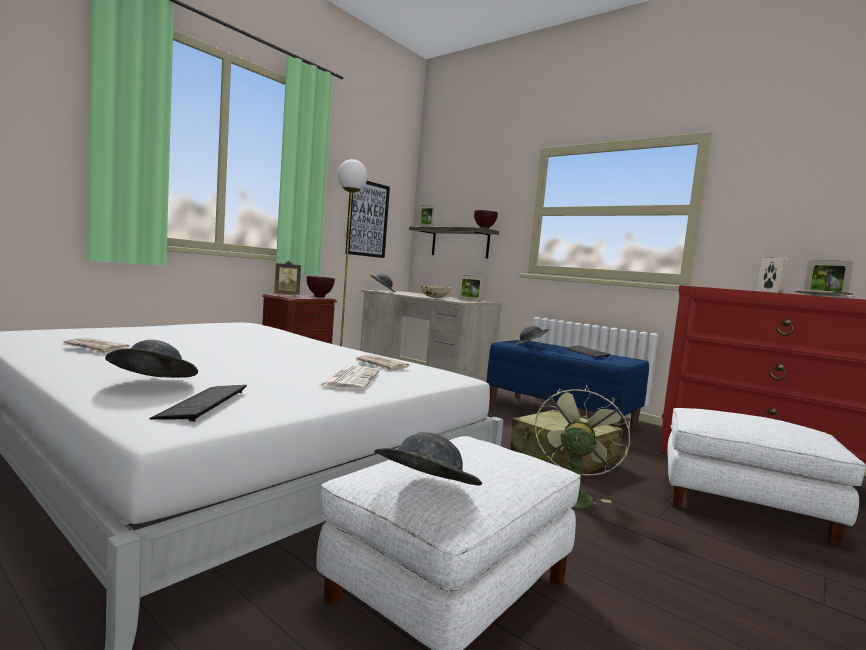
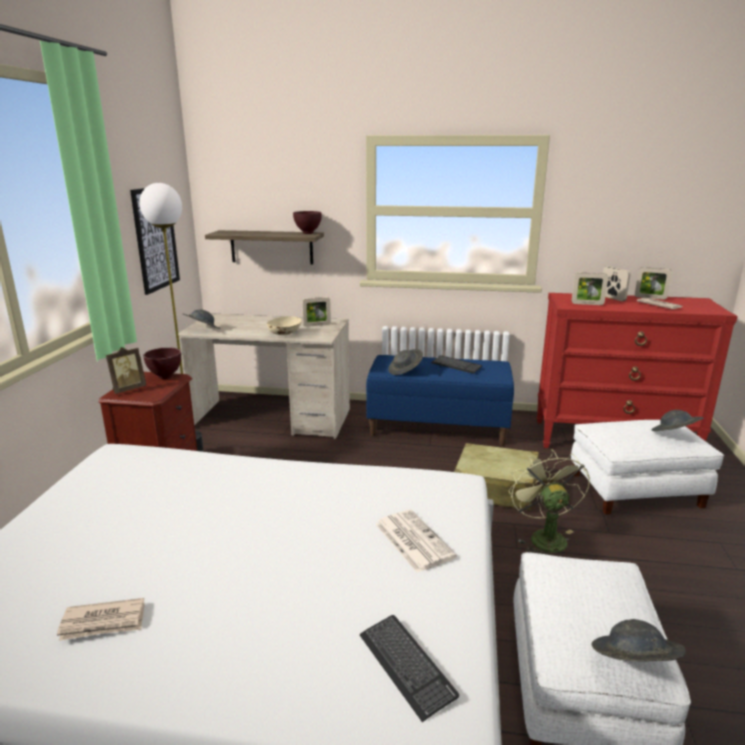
camera: 30 degrees left, 15 degrees up
grey hat [105,340,198,378] -> grey hat moved to [652,410,703,431]
newspaper [356,355,409,372] -> none
picture frame [418,205,436,227] -> picture frame moved to [572,273,608,305]

